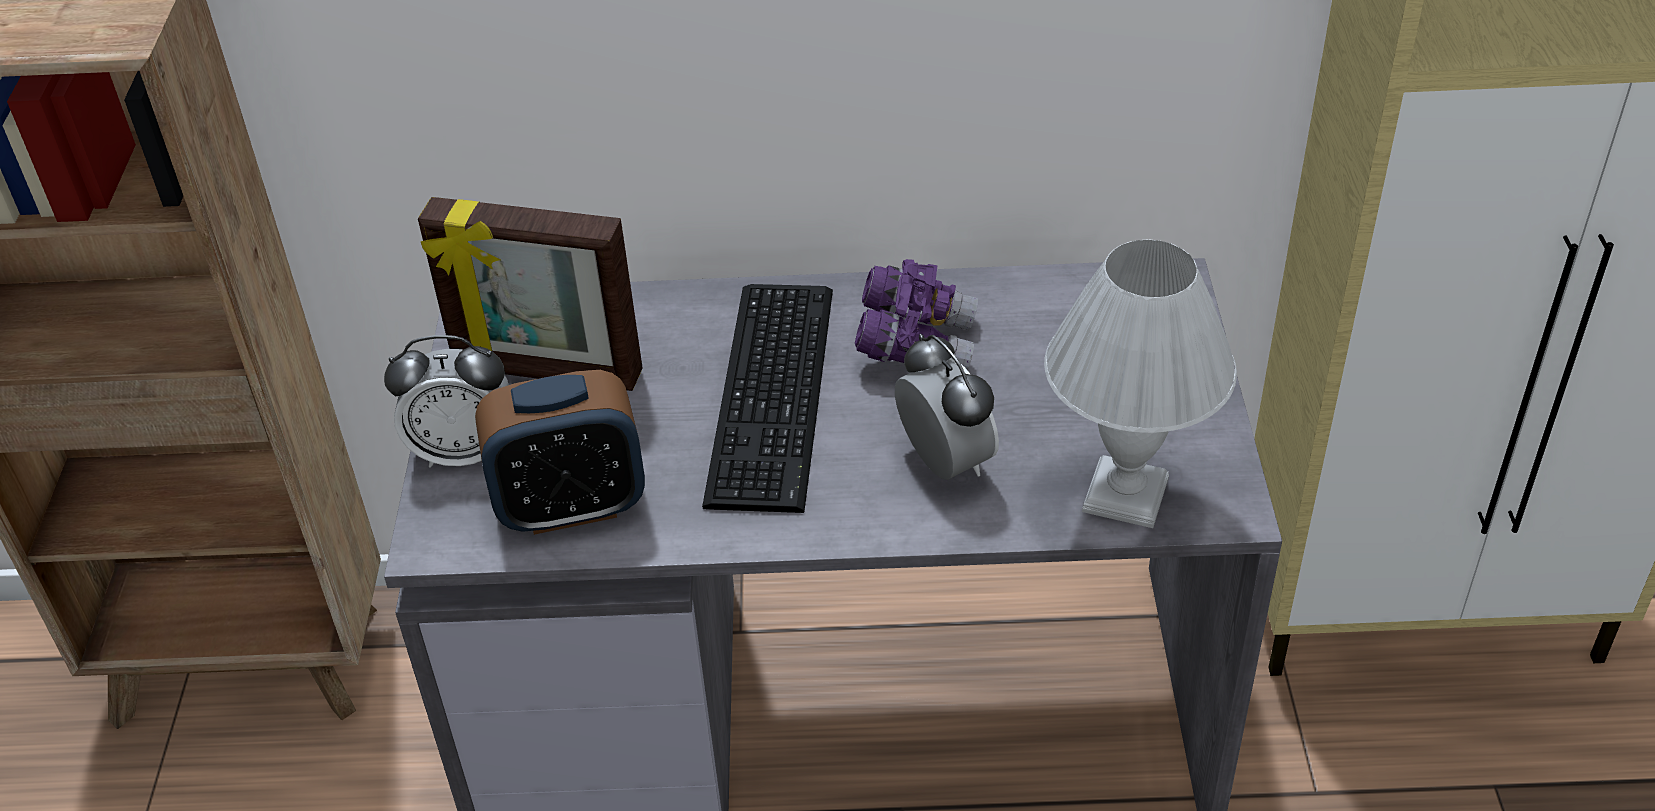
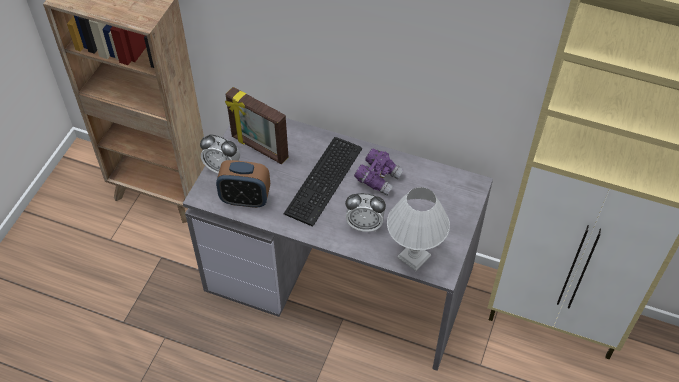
camera: 20 degrees right, 10 degrees up
alarm clock [895,334,999,480] -> alarm clock turned 105 degrees clockwise [345,193,386,232]

